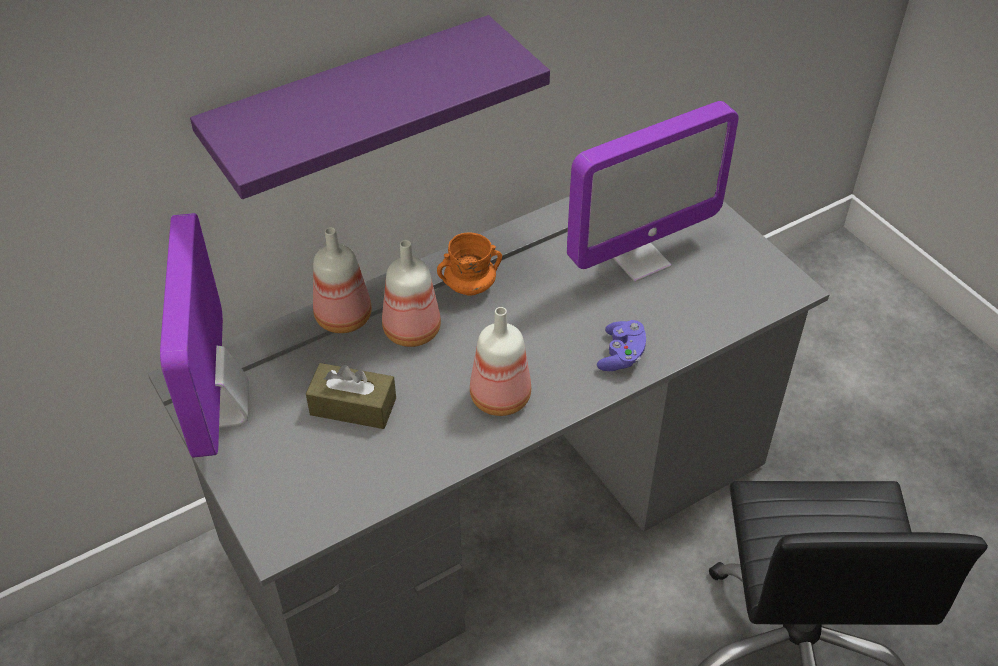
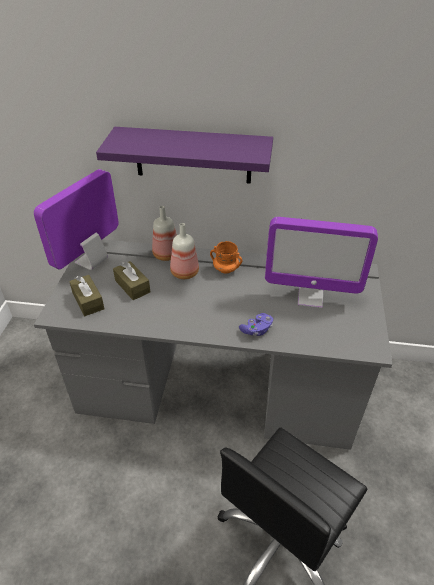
camera: 40 degrees right, 5 degrees down
bottle [470,307,531,416] -> none
none -> brown tissue box [69,275,105,316]

